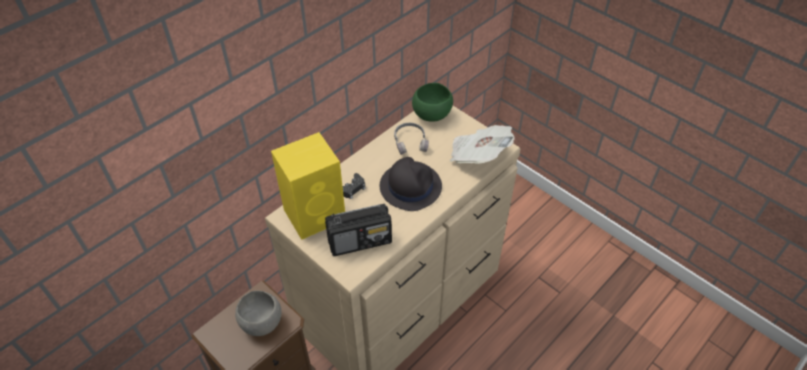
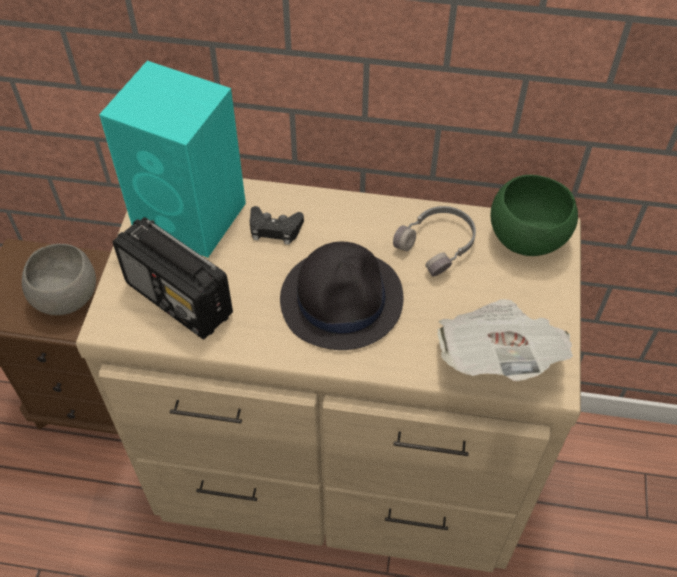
camera: 55 degrees right, 5 degrees up
yellow speaker [271,132,345,240] -> turquoise speaker [99,61,246,258]

